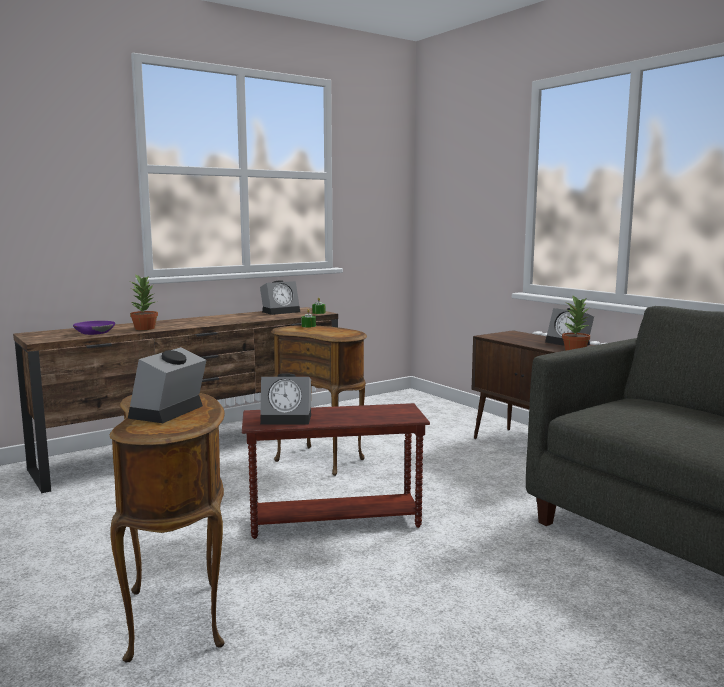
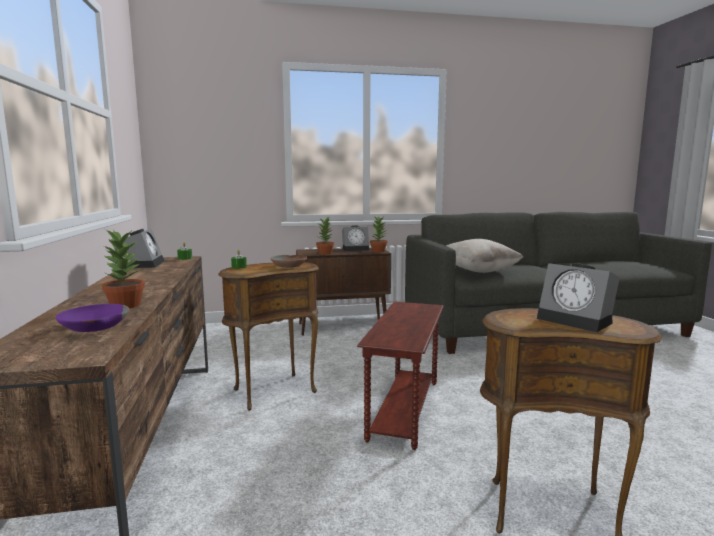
camera: 65 degrees left, 0 degrees up
alarm clock [260,373,311,425] -> none
none -> brown bowl [270,255,307,268]
none -> potted plant [316,216,334,255]
none -> beige pillow [446,239,523,273]

